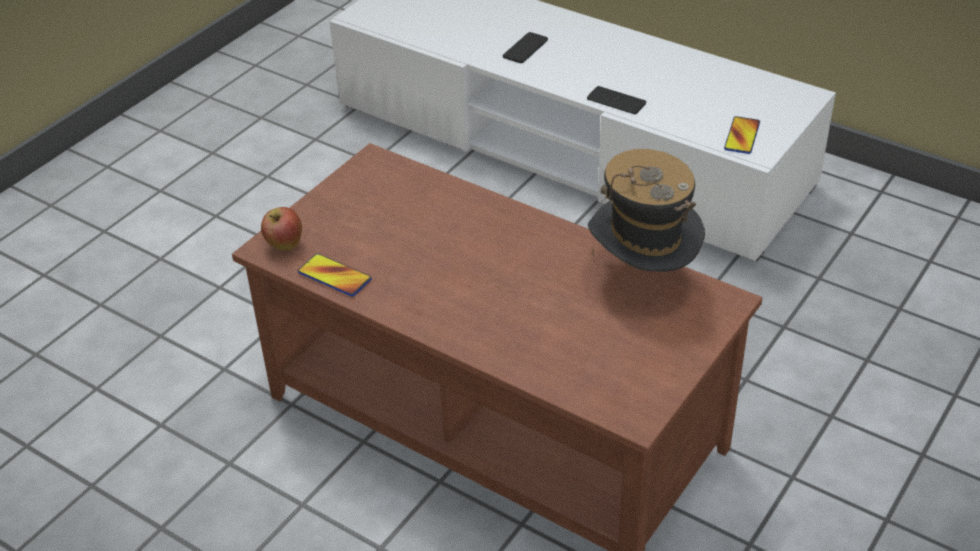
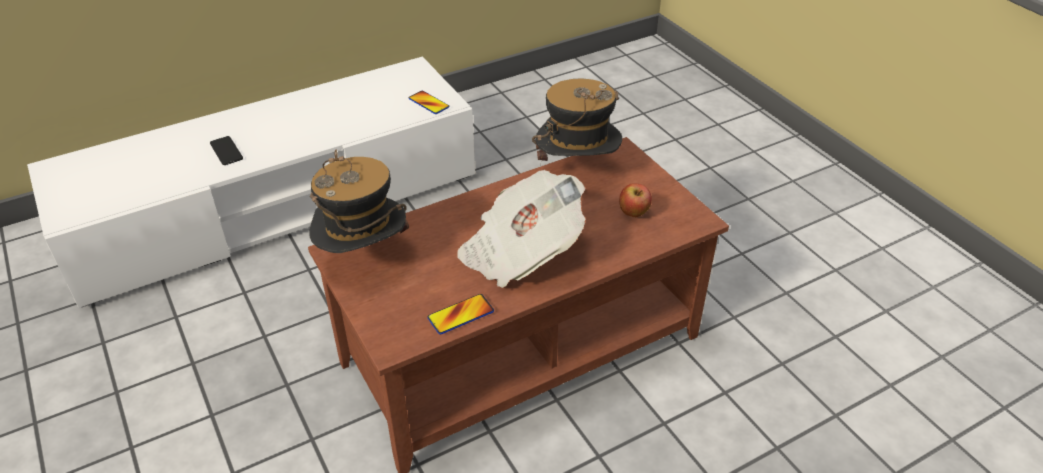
camera: 65 degrees left, 0 degrees up
apple [261,207,302,250] -> apple moved to [619,183,652,217]
phone [587,86,646,114] -> none
none -> hat [309,149,409,253]
none -> newspaper [457,170,585,288]

